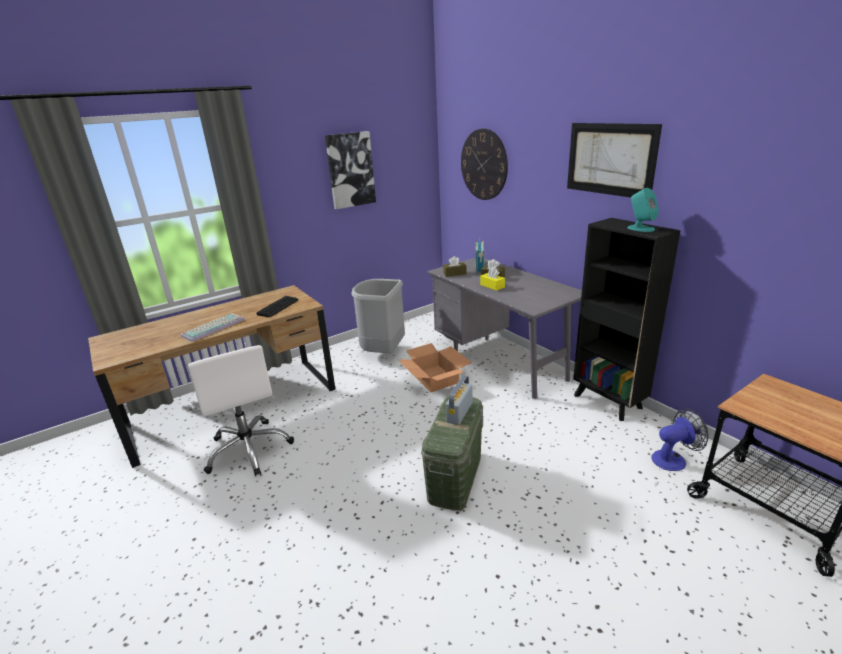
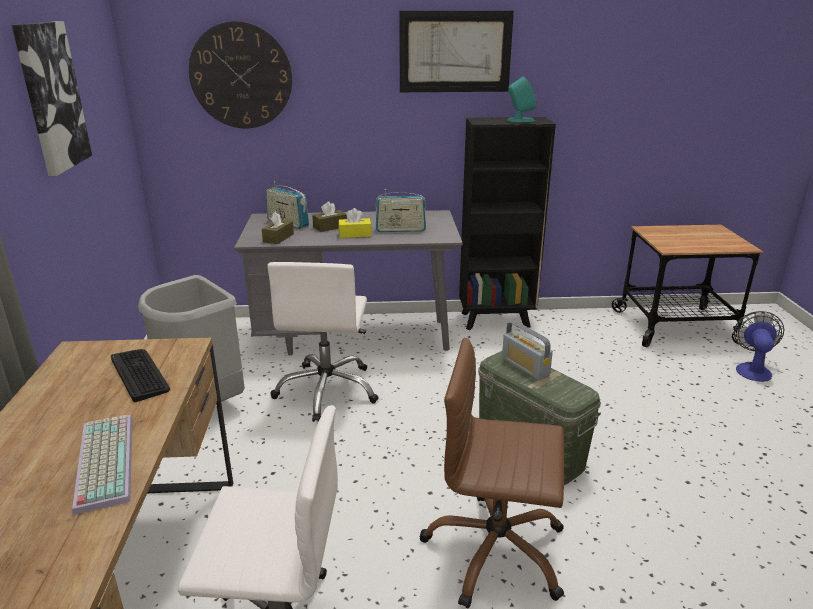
camera: 60 degrees left, 0 degrees up
cardboard box [398,343,472,392] -> white office chair [267,262,379,422]
fan [651,408,709,471] -> fan moved to [734,311,784,382]
none -> radio [376,189,426,232]
none -> brown office chair [419,338,564,608]

